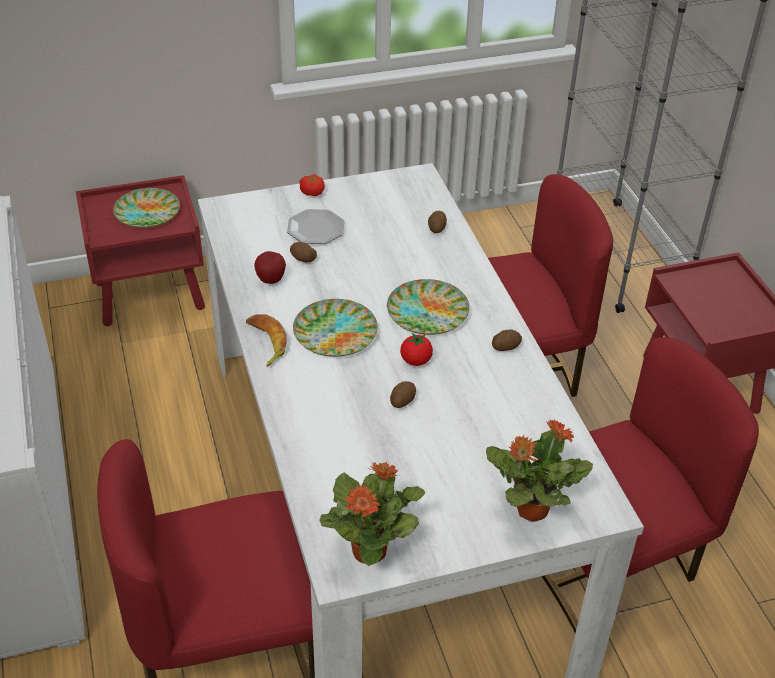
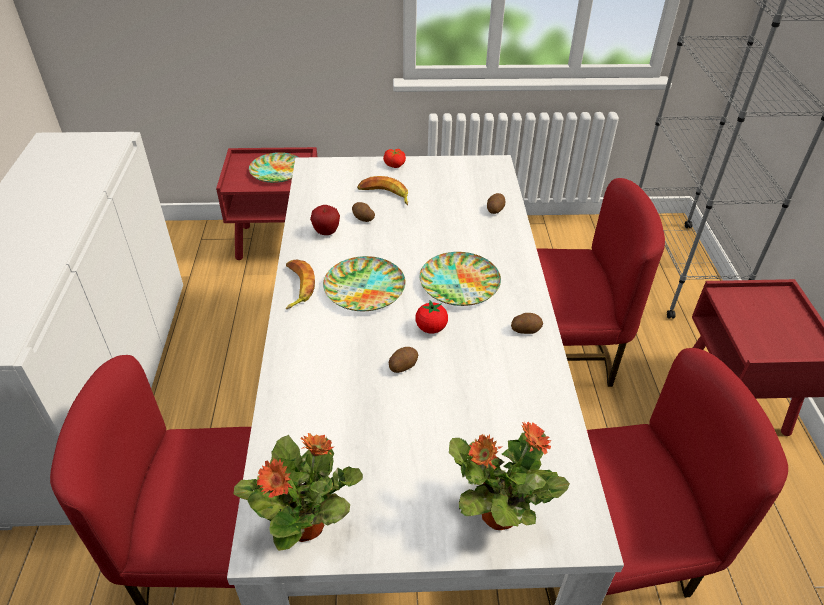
camera: 15 degrees right, 0 degrees up
plate [287,209,344,244] -> banana [357,176,408,205]

